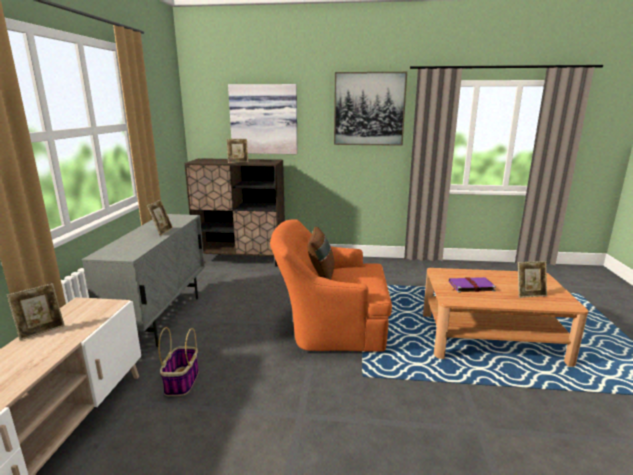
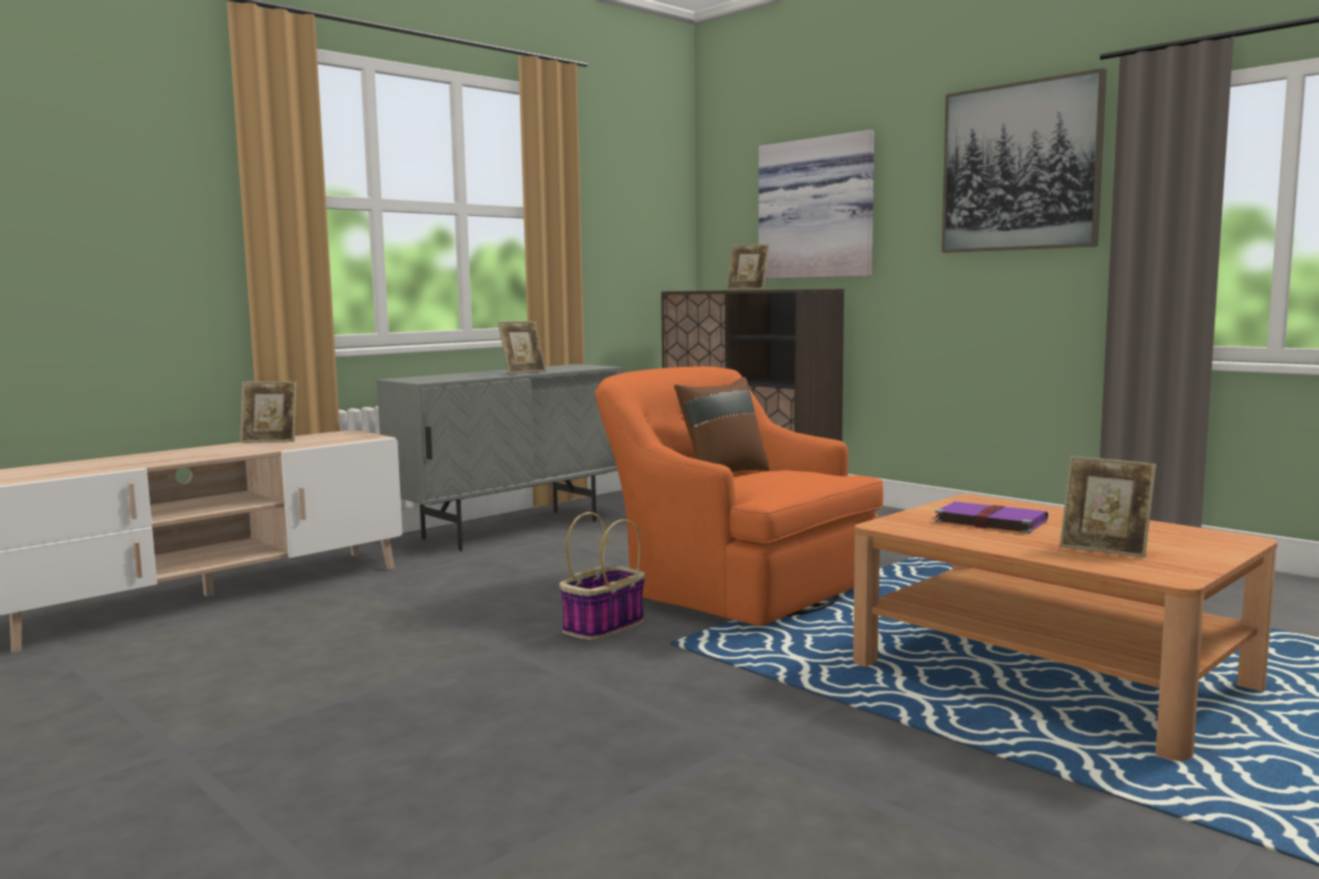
camera: 40 degrees right, 10 degrees down
basket [158,327,199,396] -> basket moved to [559,512,645,640]

